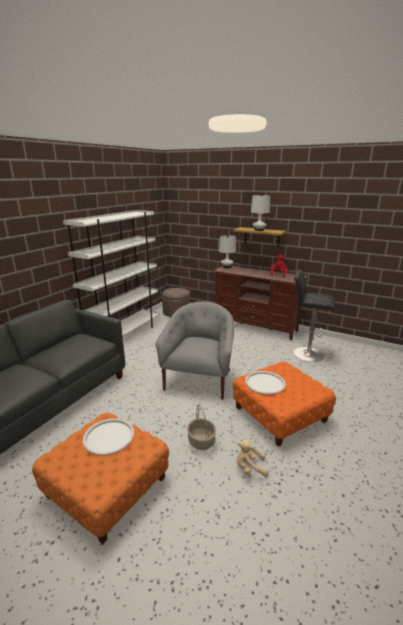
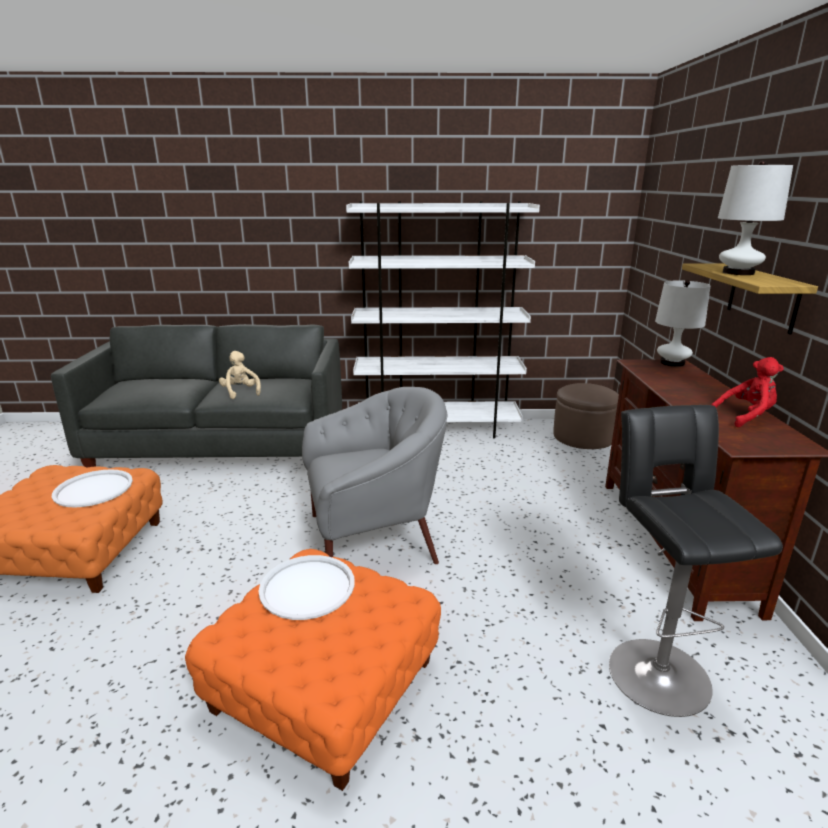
camera: 60 degrees right, 0 degrees up
basket [187,404,216,450] -> none
beige plush toy [237,439,269,477] -> beige plush toy moved to [219,351,261,399]

